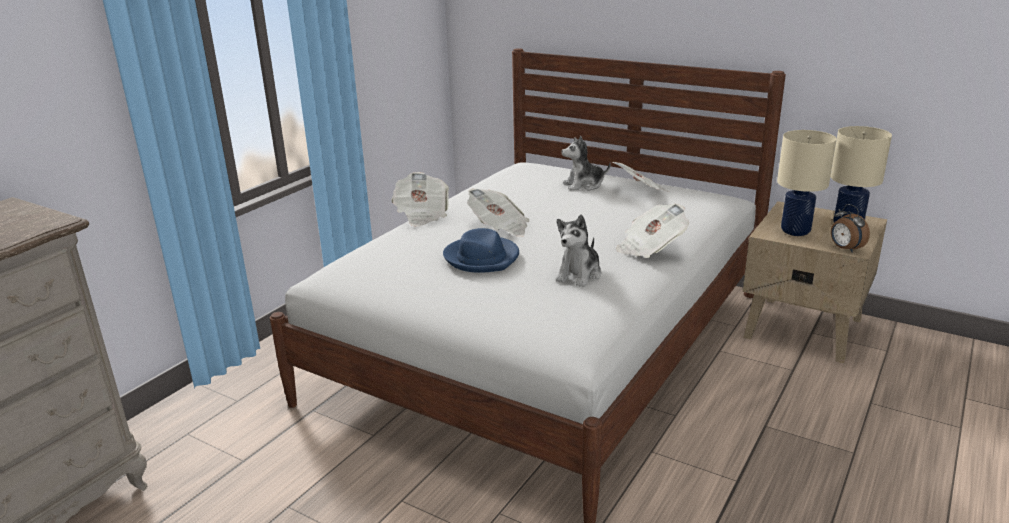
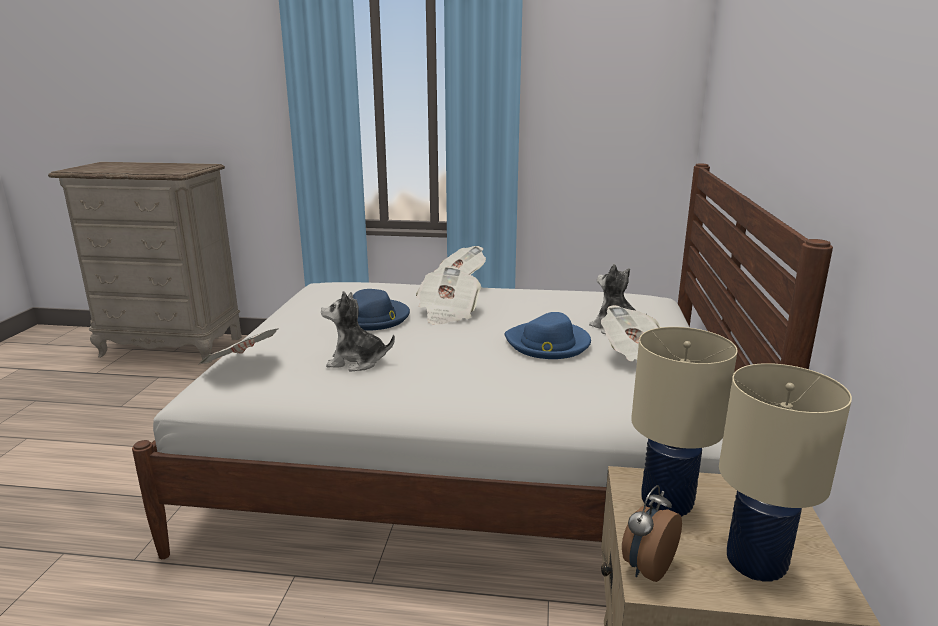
camera: 65 degrees right, 5 degrees down
newspaper [616,204,689,258] -> newspaper moved to [198,329,278,365]
none -> blue hat [505,312,591,359]

